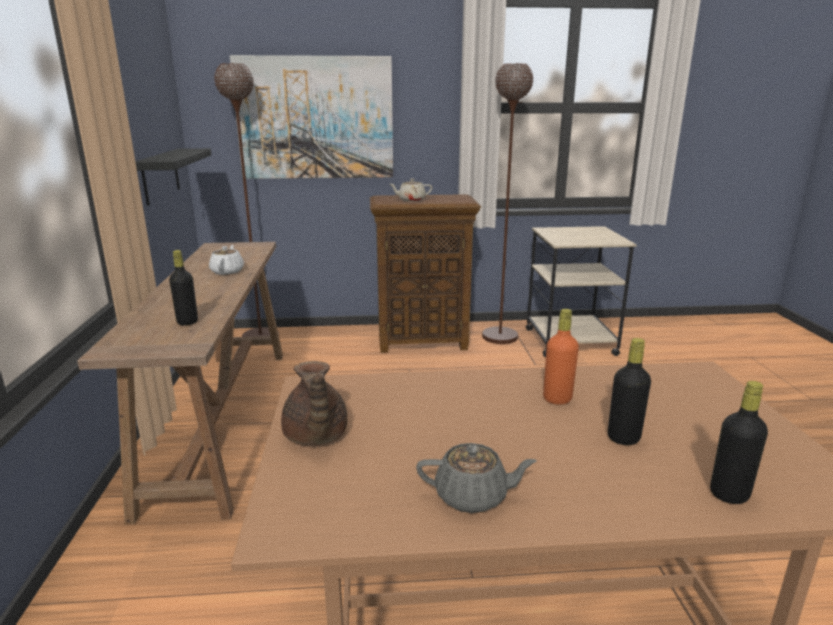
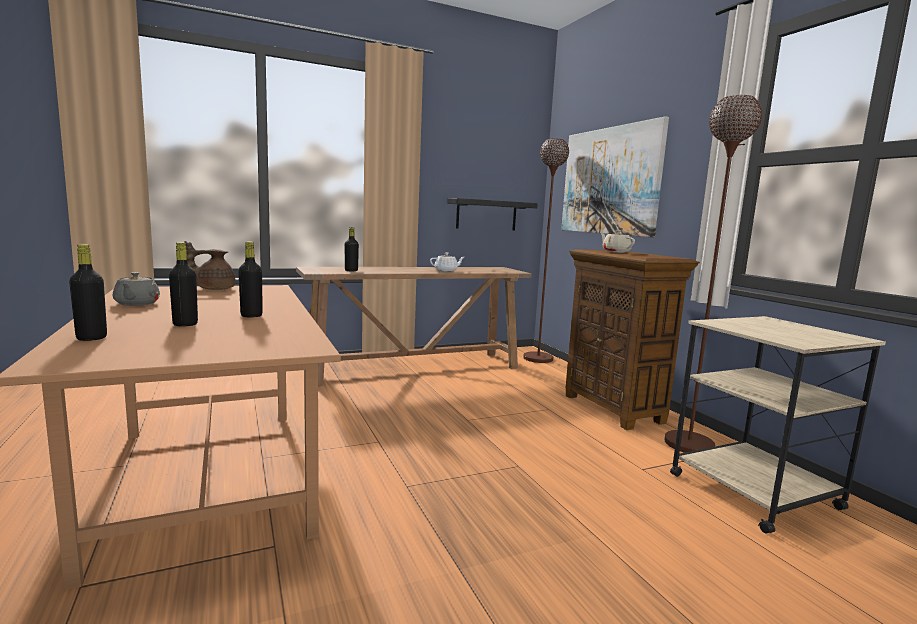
camera: 70 degrees right, 10 degrees down
orange bottle [543,309,579,405] -> black bottle [238,241,263,318]

